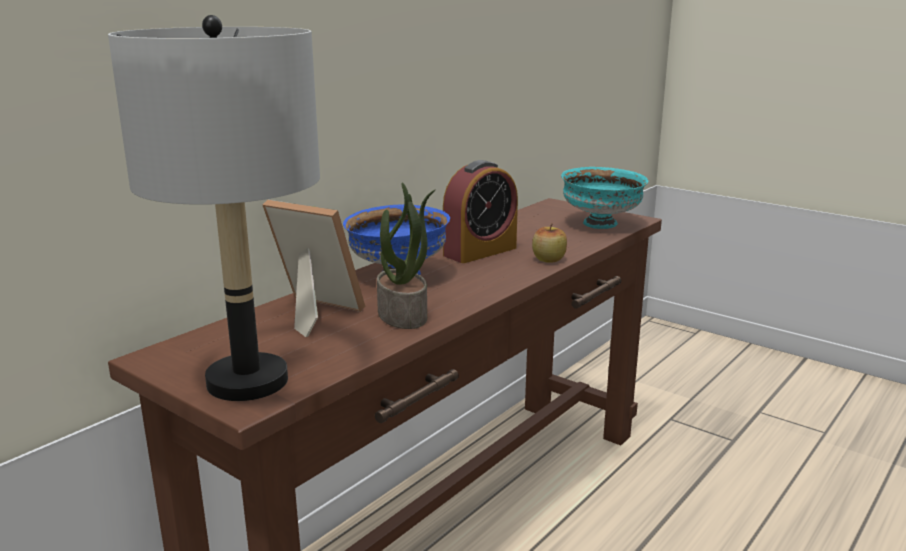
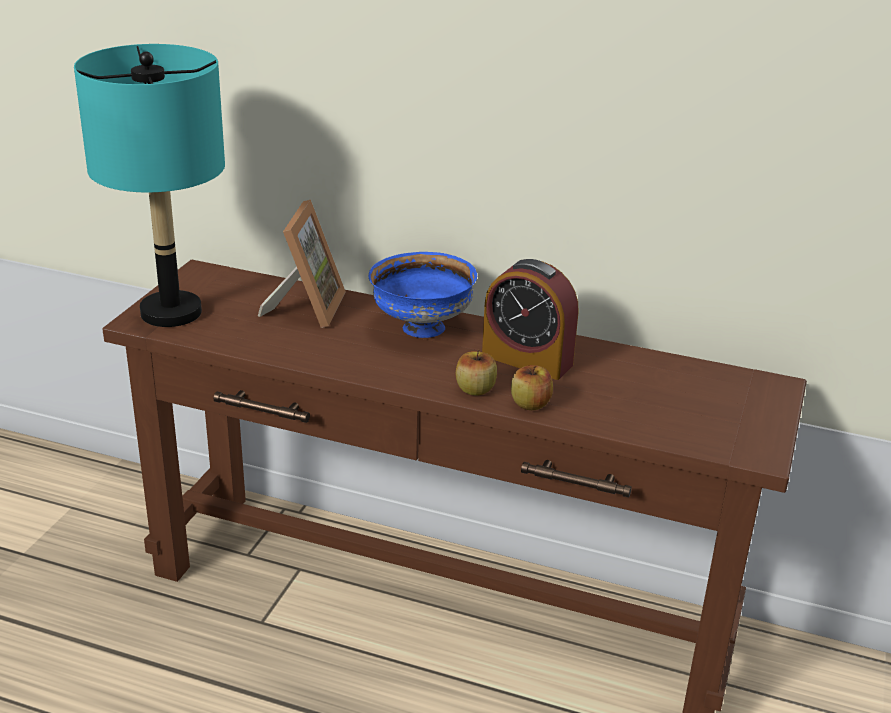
camera: 70 degrees right, 10 degrees up
grey table lamp [108,15,320,401] -> turquoise table lamp [74,44,225,327]
potted plant [377,183,436,329] -> none
turquoise bowl [561,167,648,229] -> none
none -> apple [456,350,497,395]

